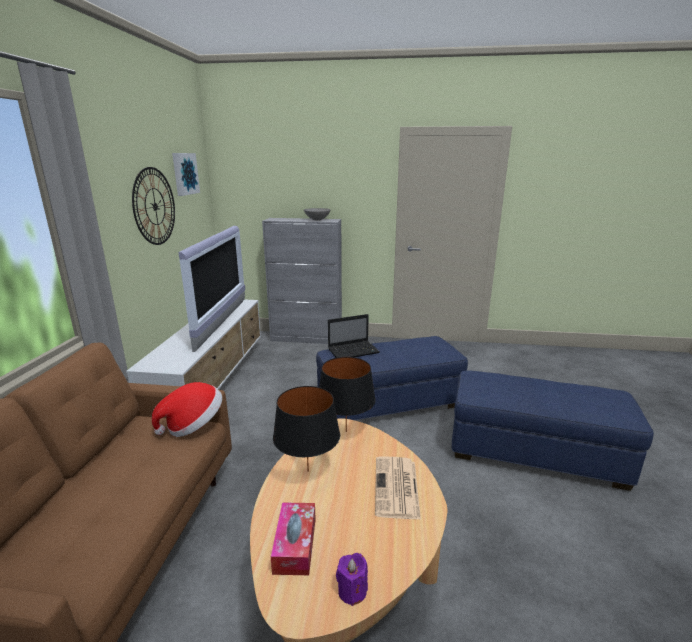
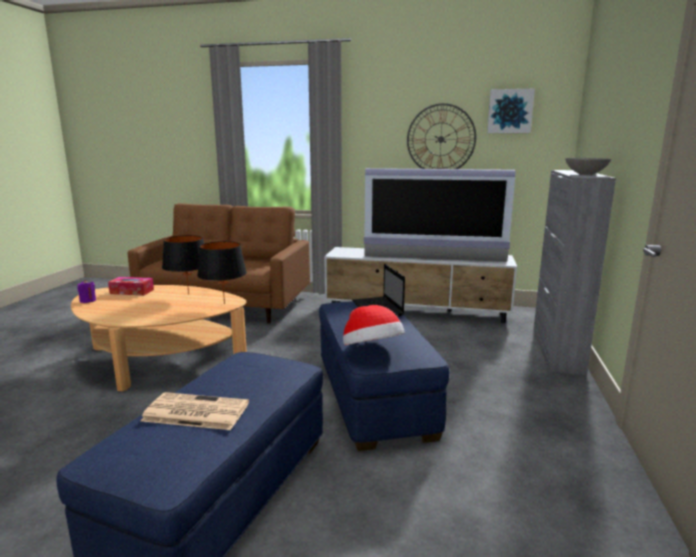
camera: 95 degrees right, 5 degrees down
hat [152,382,222,437] -> hat moved to [343,305,405,345]
newspaper [375,456,421,520] -> newspaper moved to [140,392,249,430]

